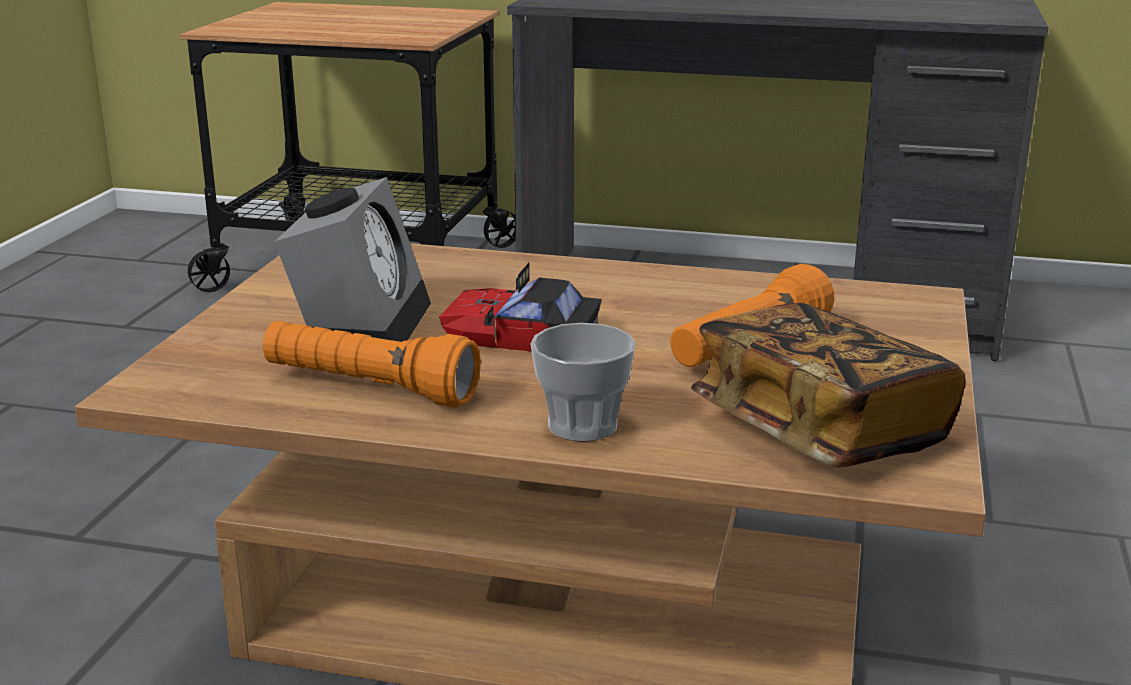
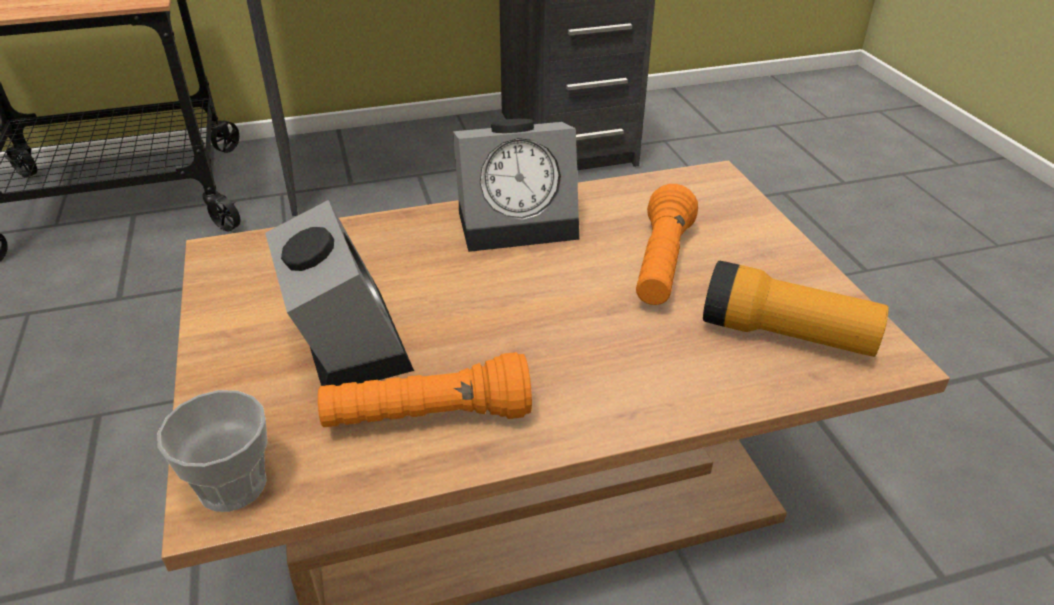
camera: 30 degrees left, 15 degrees up
toy car [439,263,602,352] -> none
cup [531,323,636,441] -> cup moved to [157,390,268,512]
book [691,303,965,468] -> flashlight [703,261,889,357]
none -> alarm clock [453,119,579,252]

